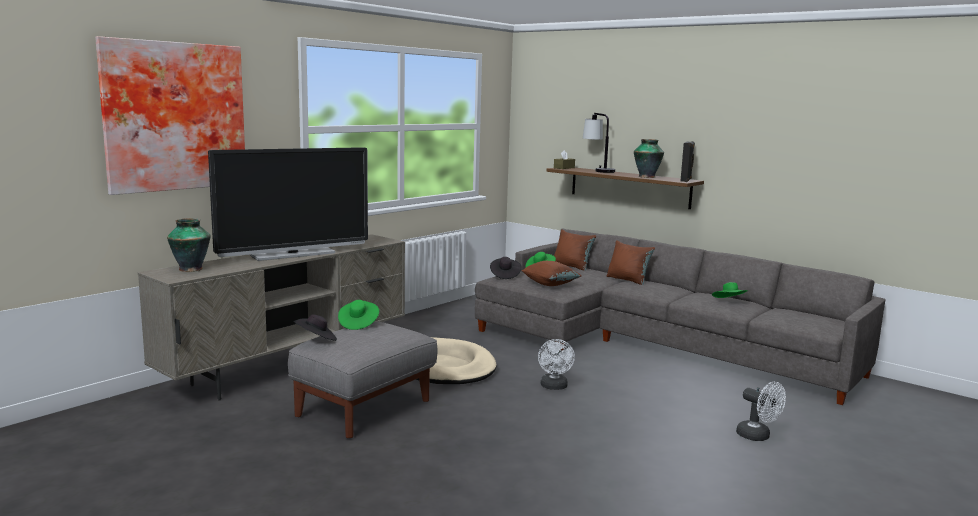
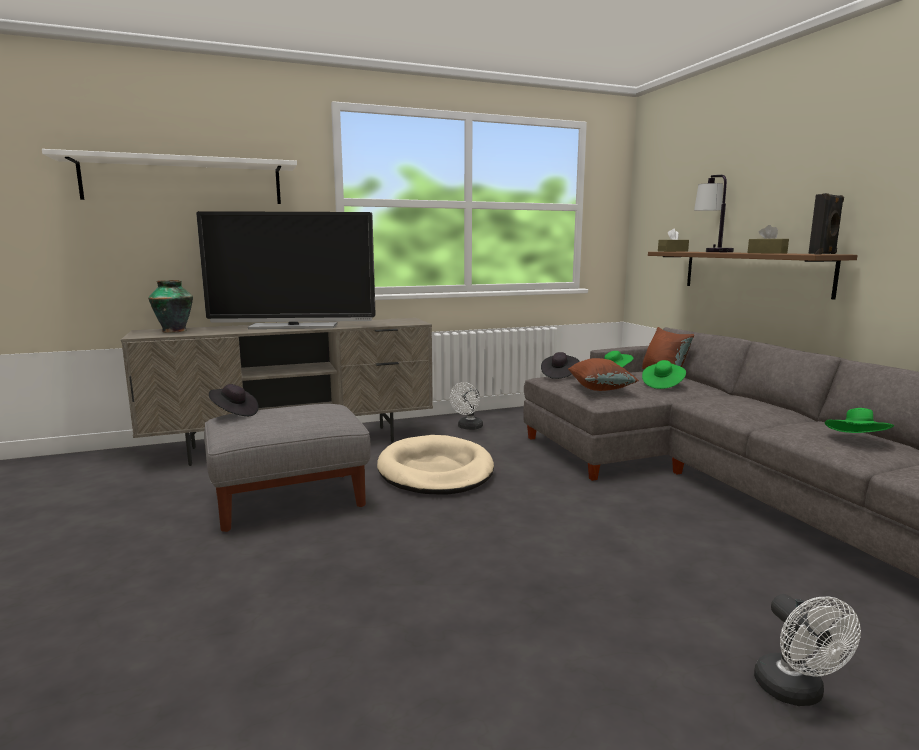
camera: 30 degrees right, 0 degrees up
picture [95,36,245,195] -> white shelf [42,149,297,204]
green hat [338,300,379,330] -> green hat moved to [642,360,686,389]
white fan [538,339,575,390] -> white fan moved to [450,382,483,430]
brown pillow [607,240,655,285] -> none
vase [634,139,664,178] -> brown tissue box [748,225,789,254]

